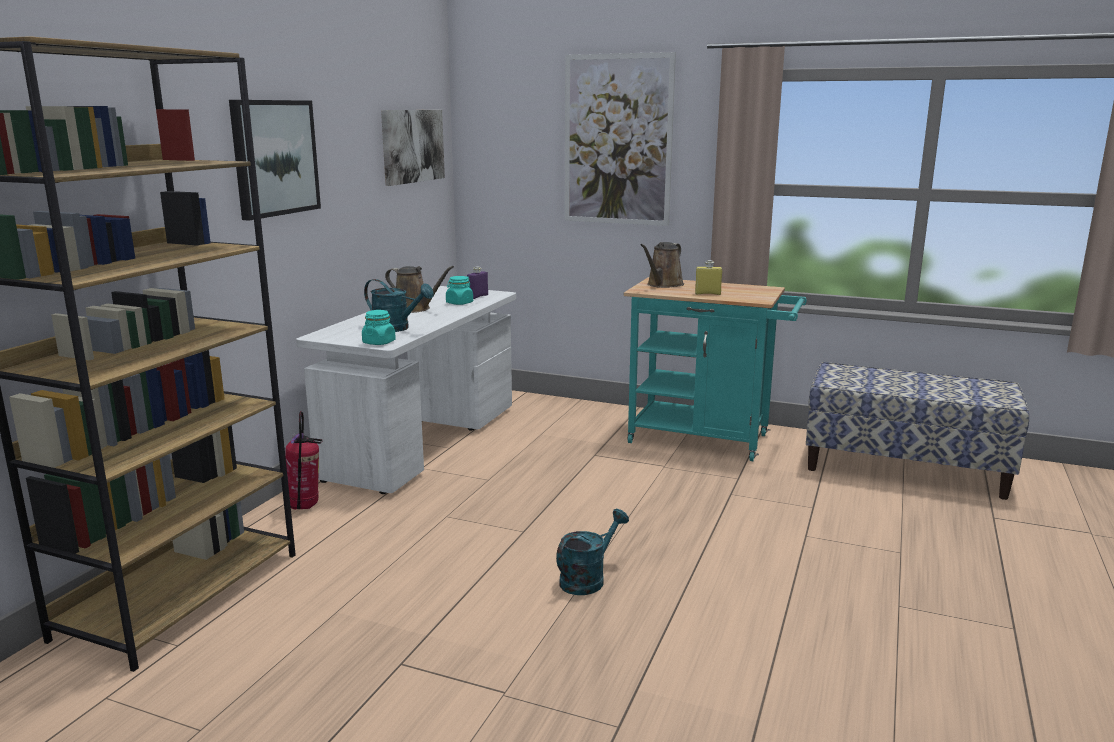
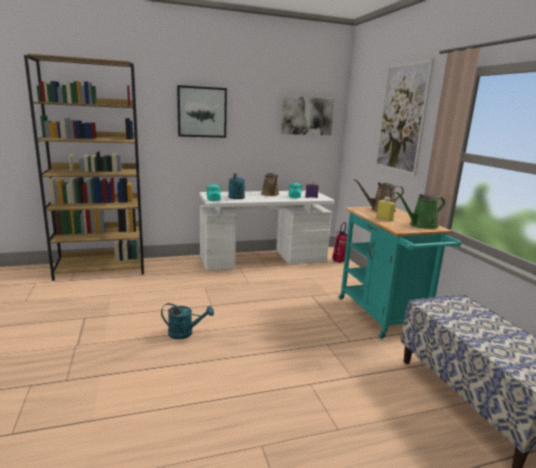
camera: 50 degrees right, 0 degrees up
fire extinguisher [285,411,323,509] -> fire extinguisher moved to [332,222,347,263]
none -> green watering can [396,192,445,229]

